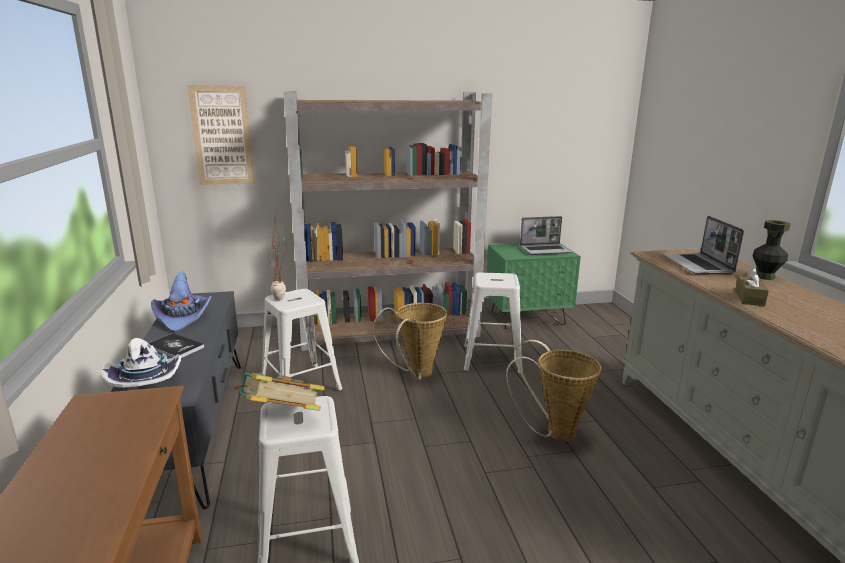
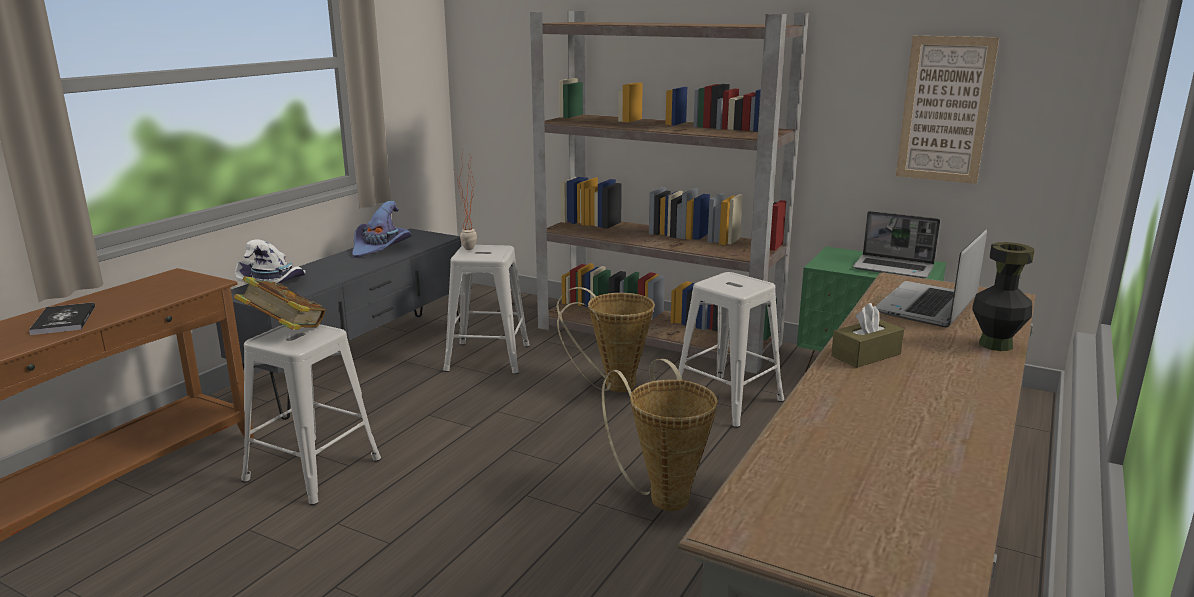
camera: 40 degrees right, 0 degrees up
book [149,333,204,358] -> book moved to [29,302,95,335]
picture [187,85,254,185] -> picture moved to [896,36,999,184]

